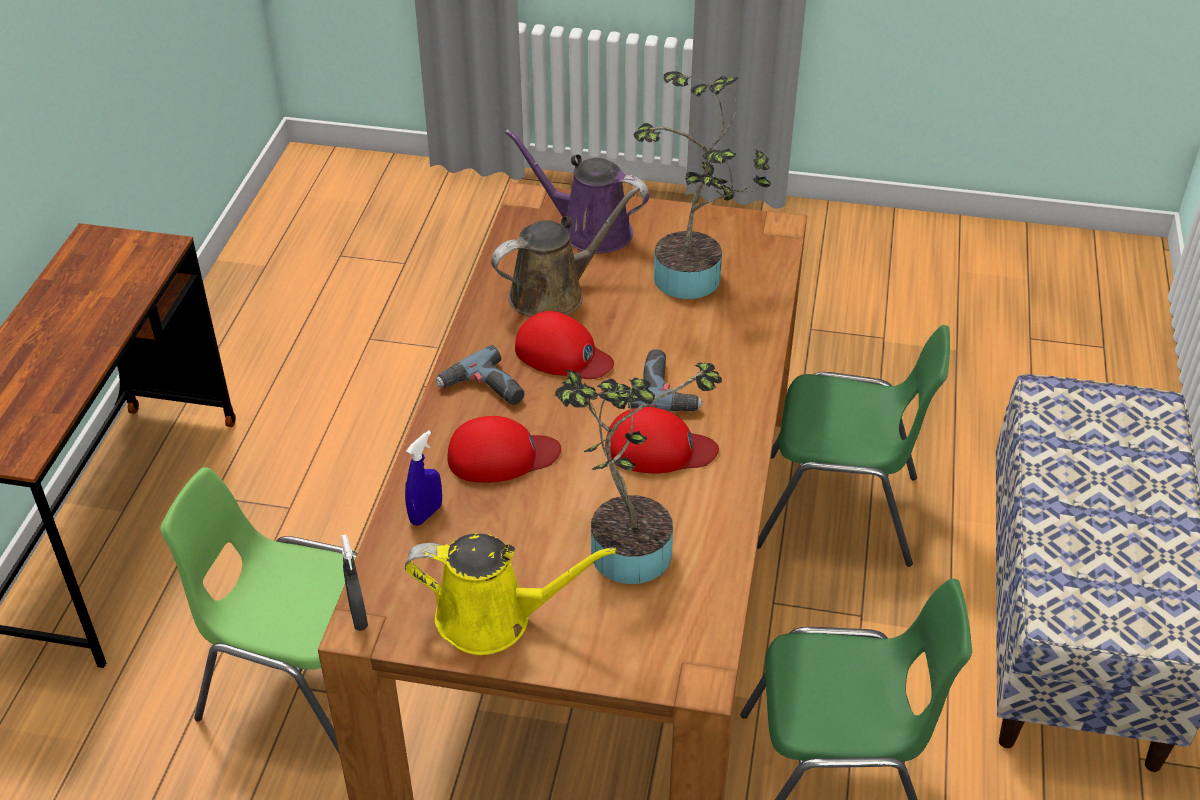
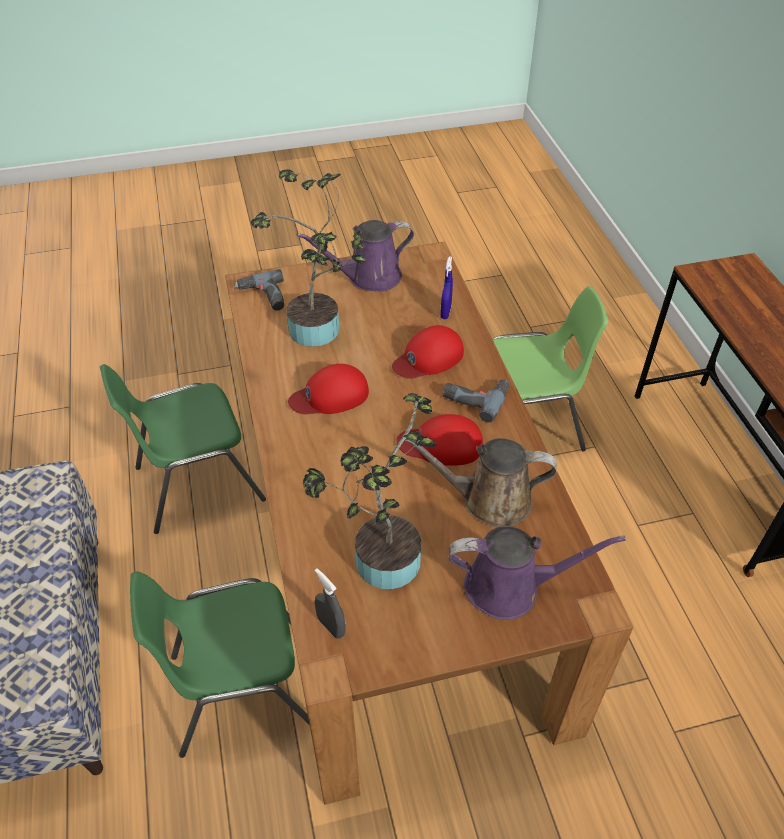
camera: 155 degrees right, 5 degrees up
grey spray bottle [341,534,368,631] -> grey spray bottle moved to [315,568,345,639]
yellow watering can [405,533,616,655] -> purple watering can [297,220,414,292]
brown watering can [491,186,640,317] -> brown watering can turned 60 degrees clockwise [404,438,557,527]
power drill [628,349,703,411] -> power drill moved to [234,269,284,311]

